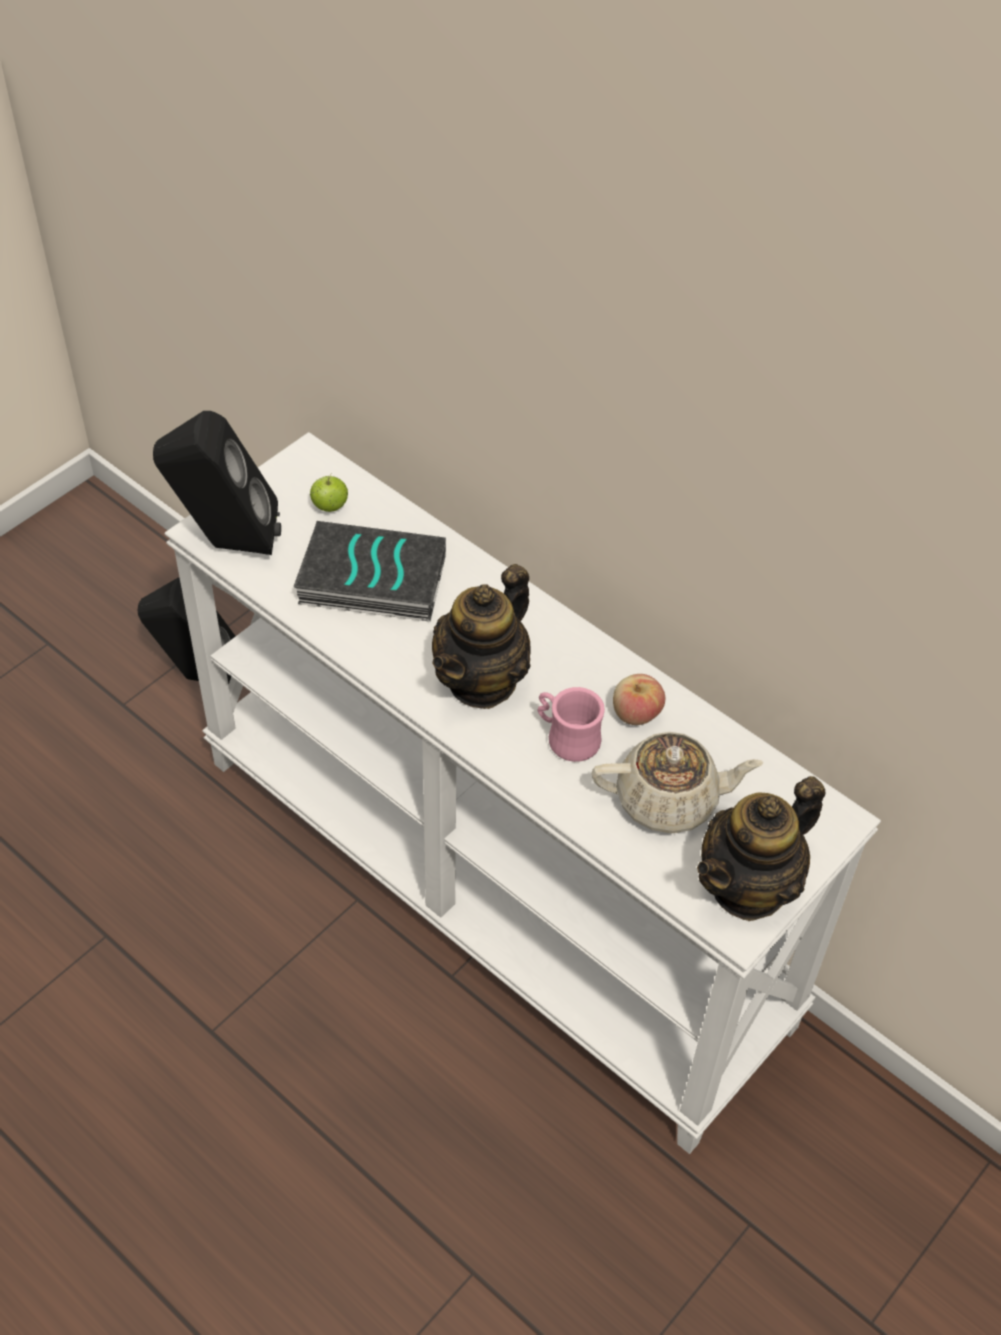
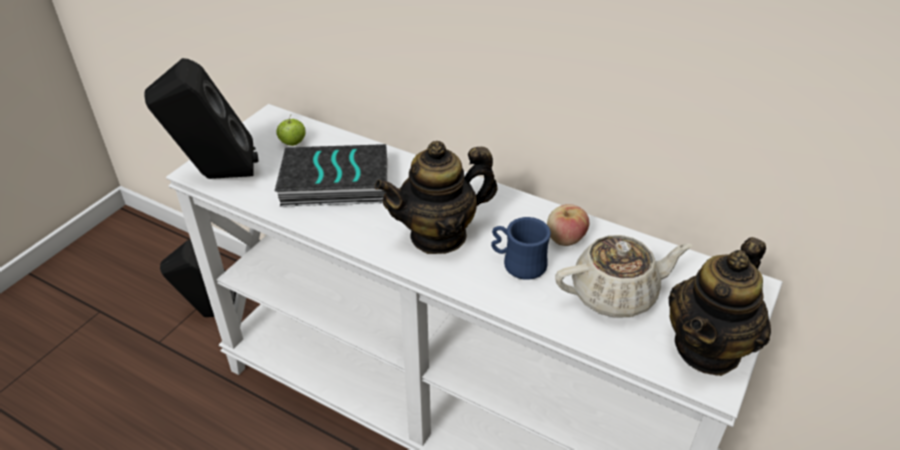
camera: 10 degrees left, 10 degrees down
teapot [432,564,531,709] -> teapot turned 45 degrees clockwise [375,141,498,254]
pink mug [537,687,605,762] -> blue mug [491,217,551,280]

